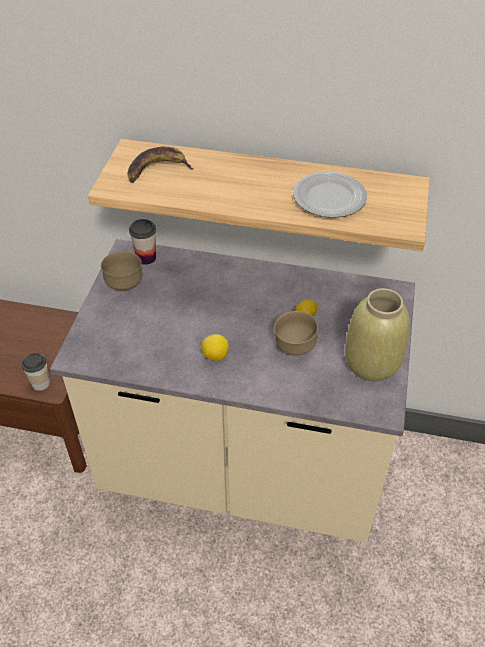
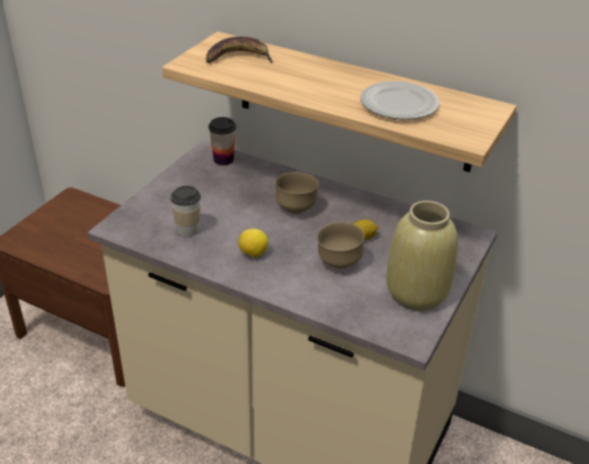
camera: 15 degrees right, 10 degrees down
cup [22,353,50,391] -> cup moved to [171,186,201,237]
brown bowl [101,251,142,291] -> brown bowl moved to [275,172,319,214]

